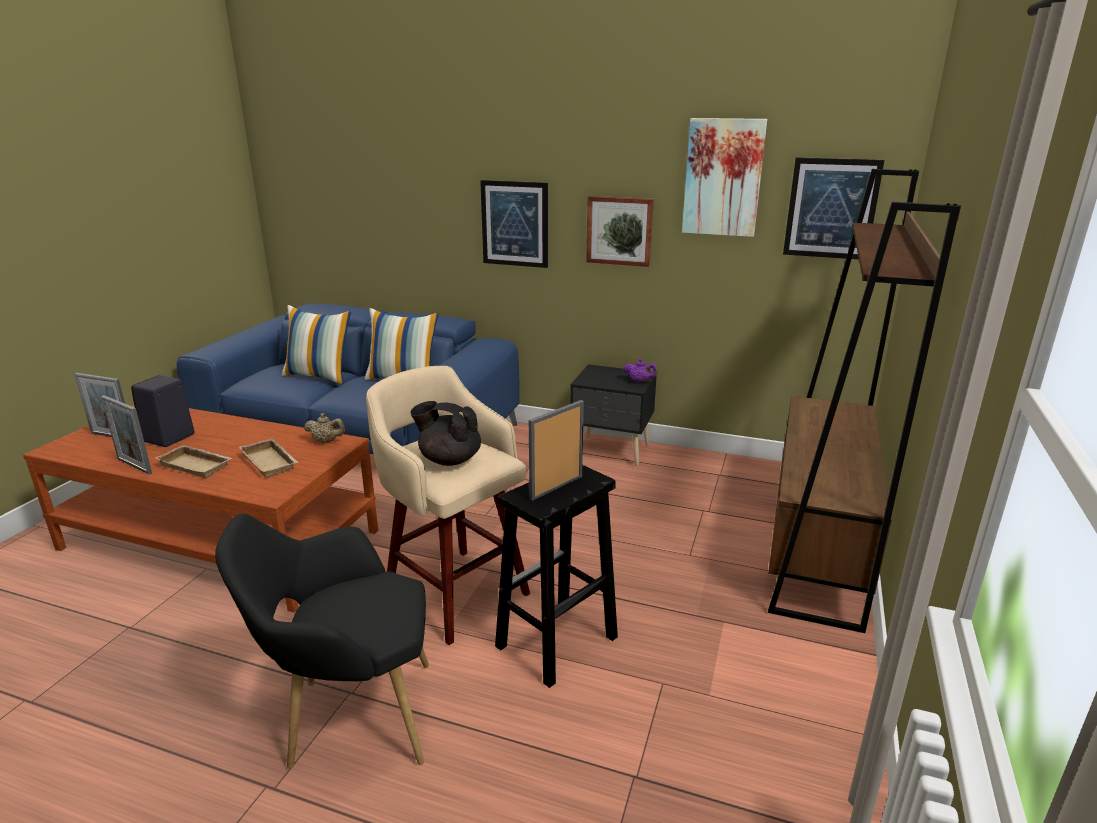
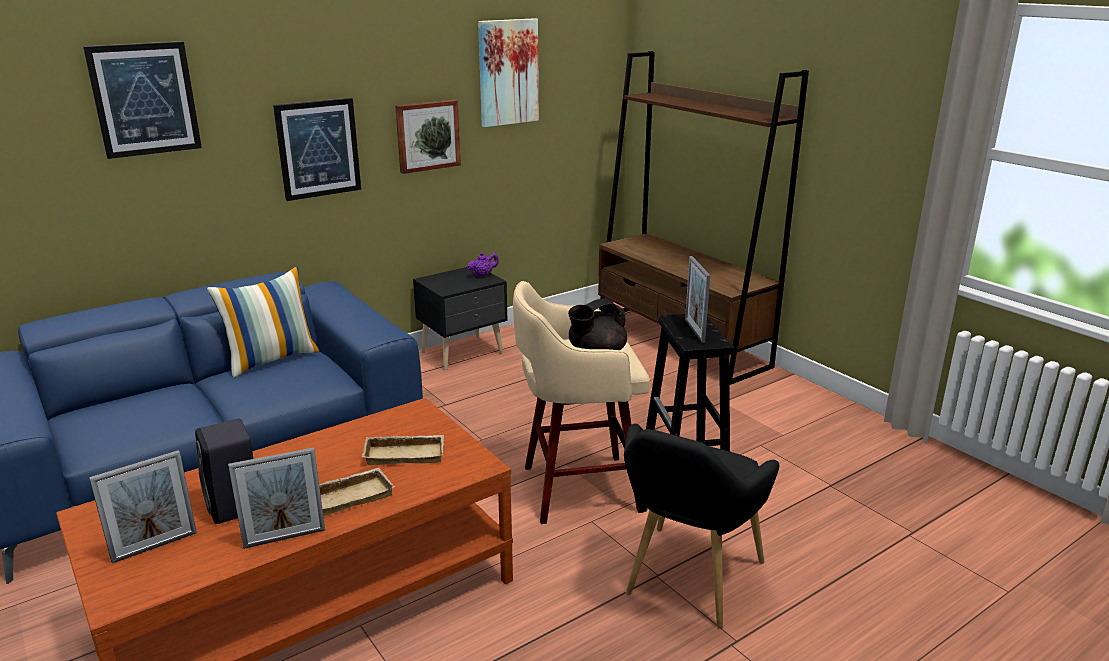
camera: 55 degrees left, 0 degrees up
pillow [282,305,351,385] -> none
beige teapot [304,413,345,443] -> none
picture [783,157,884,259] -> picture moved to [83,41,202,159]

